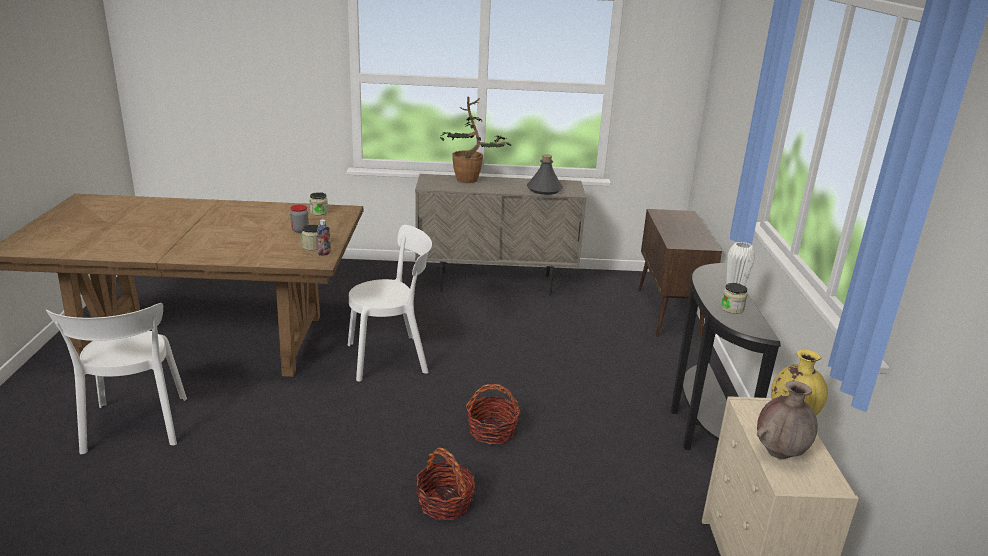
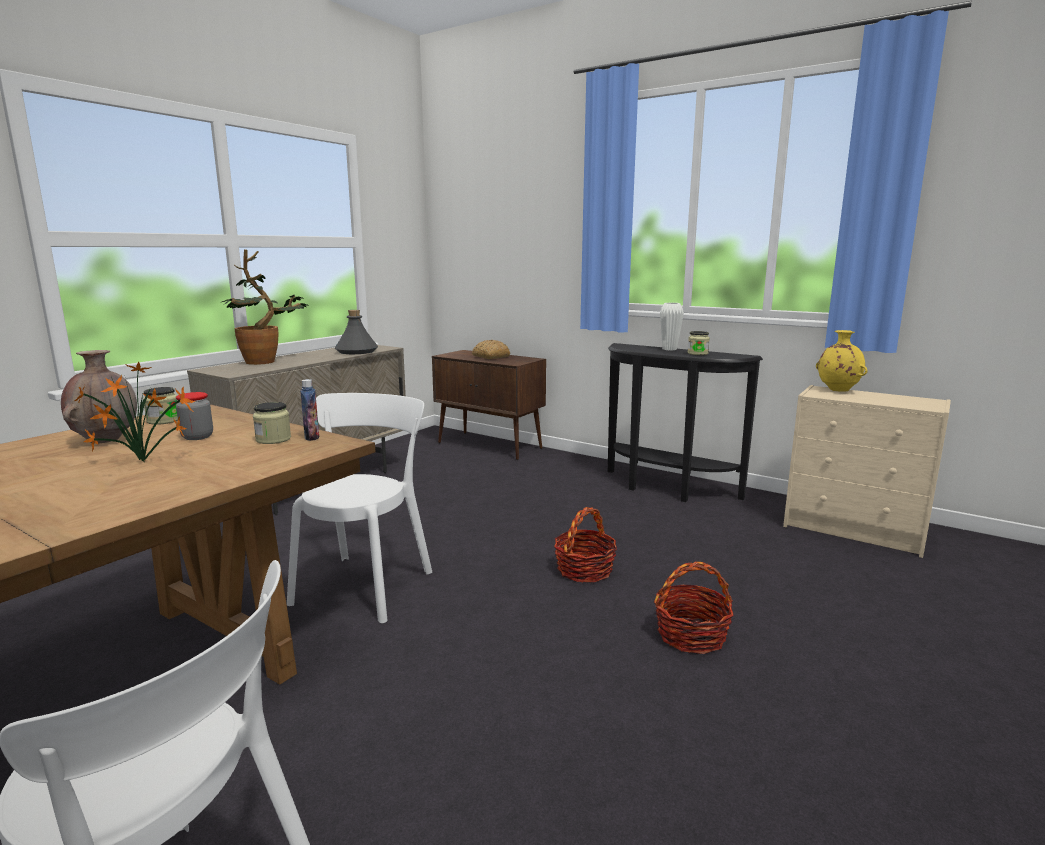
camera: 55 degrees left, 10 degrees down
brown vase [757,381,818,459] -> brown vase moved to [61,350,137,443]
none -> potted plant [74,362,195,462]
none -> bread [472,340,510,359]

